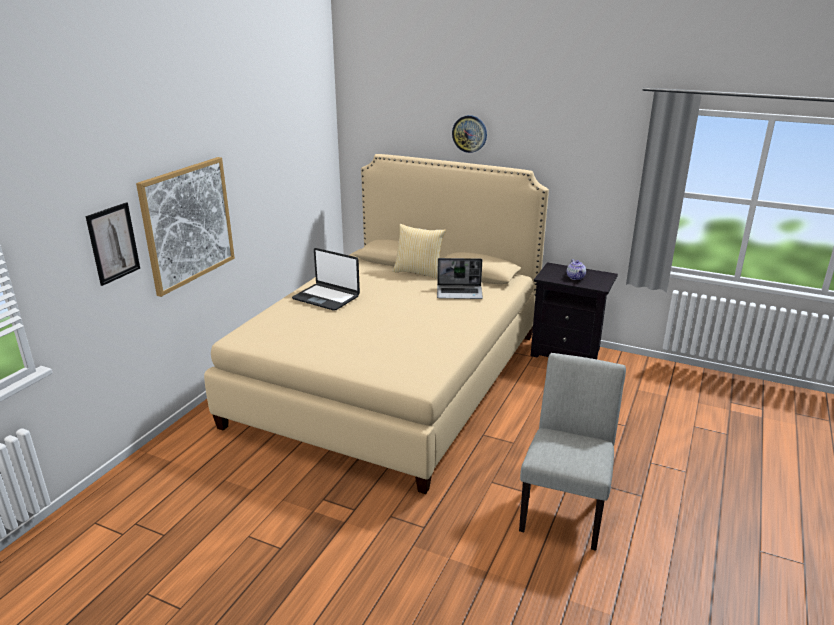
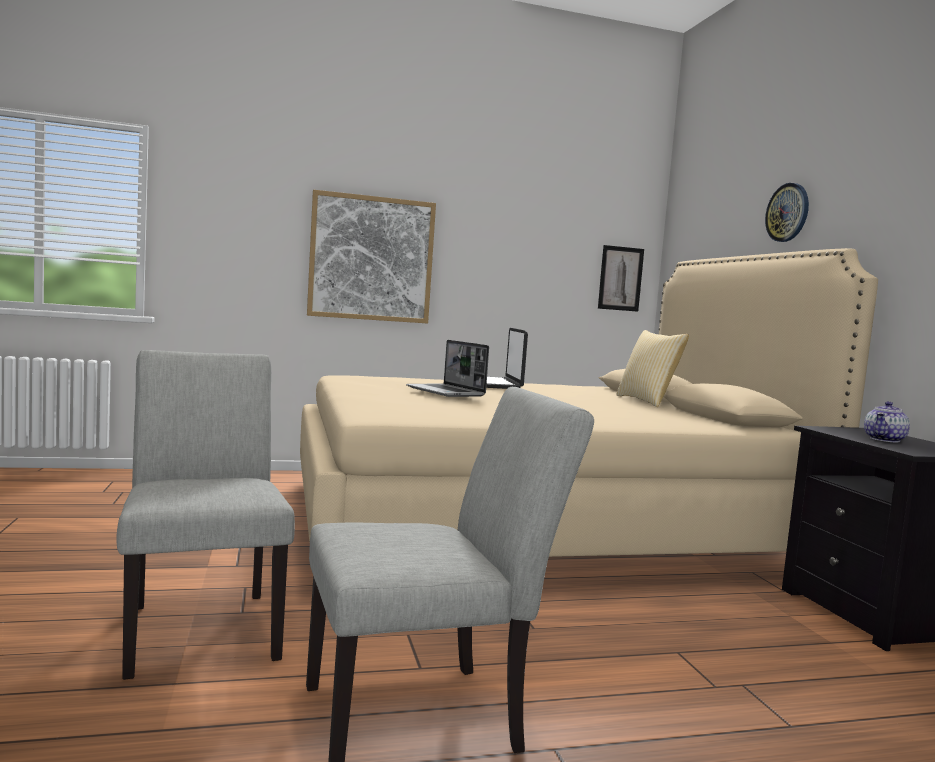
camera: 50 degrees right, 20 degrees down
picture [85,202,140,286] -> picture moved to [598,245,644,312]
laptop [437,258,483,299] -> laptop moved to [406,340,489,397]
none -> grey chair [116,350,295,680]

